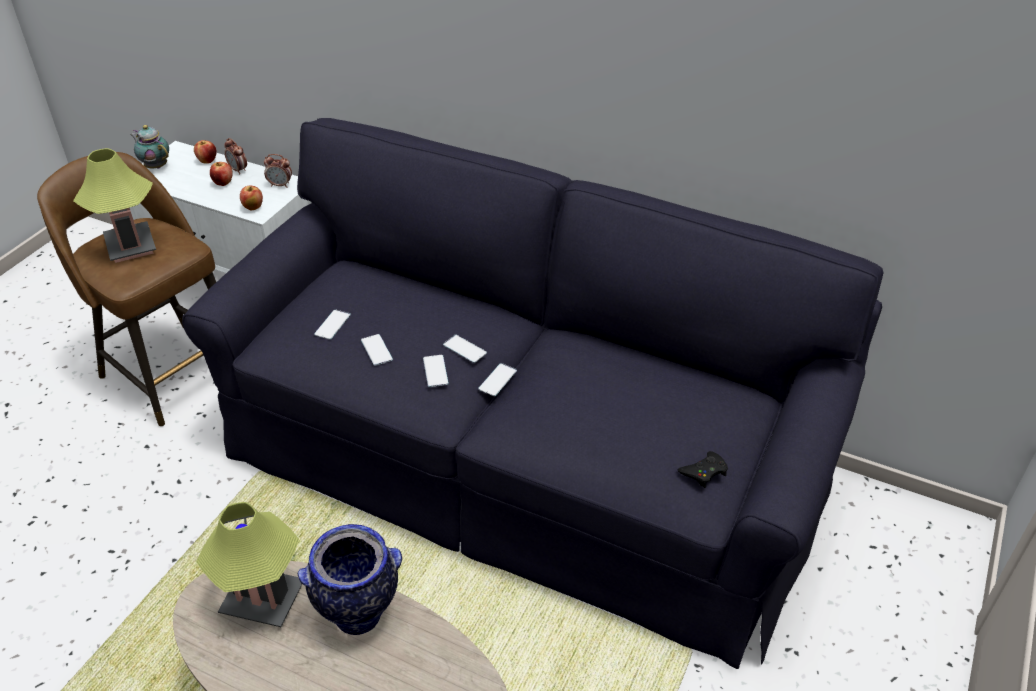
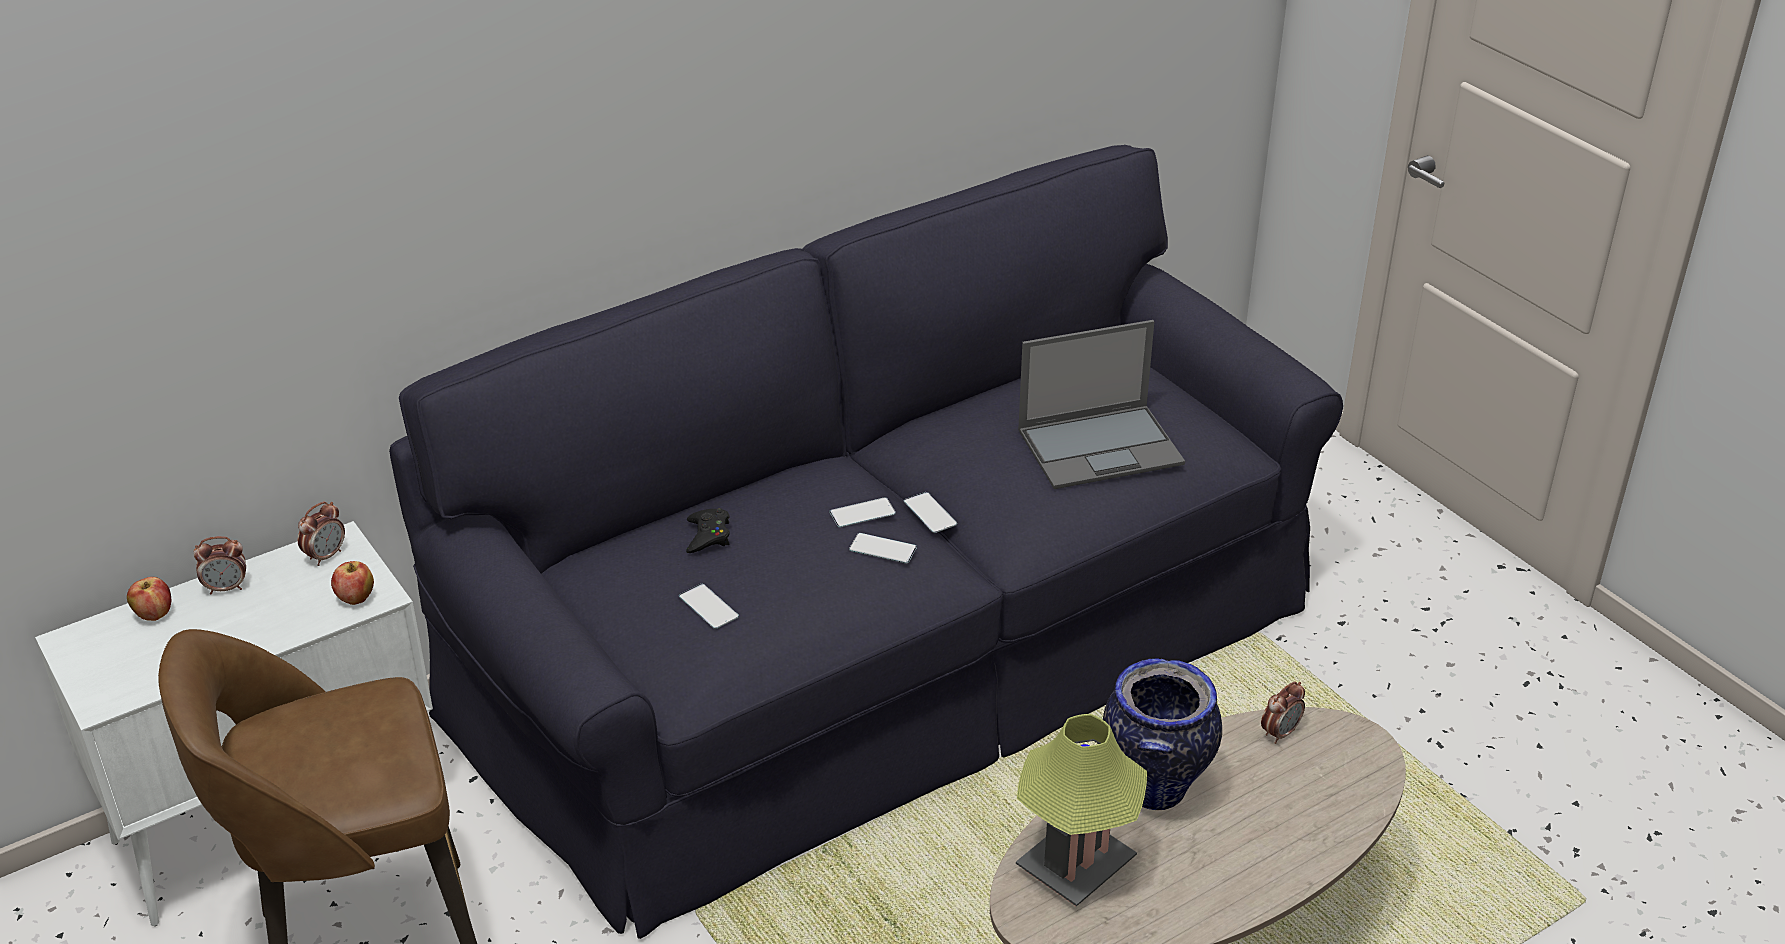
camera: 60 degrees left, 5 degrees down
table lamp [73,148,156,263] -> none
teapot [131,125,169,169] -> none
apple [210,162,233,186] -> none
phone [361,334,393,366] -> none
black game controller [678,451,728,488] -> black game controller moved to [686,508,730,553]
none -> laptop [1018,320,1185,489]
none -> alarm clock [1261,681,1305,744]

